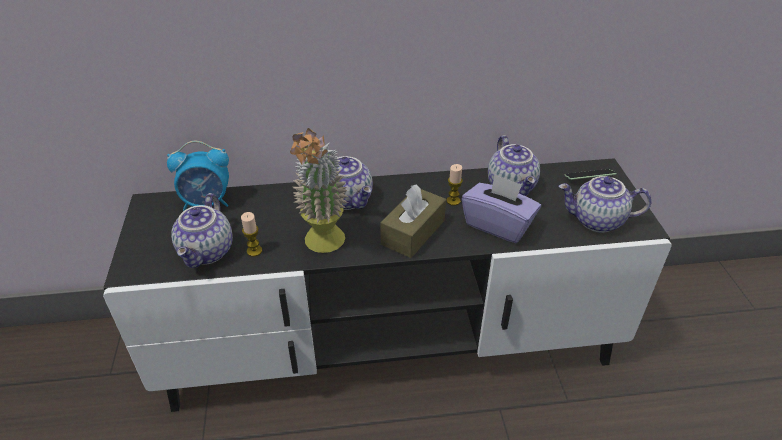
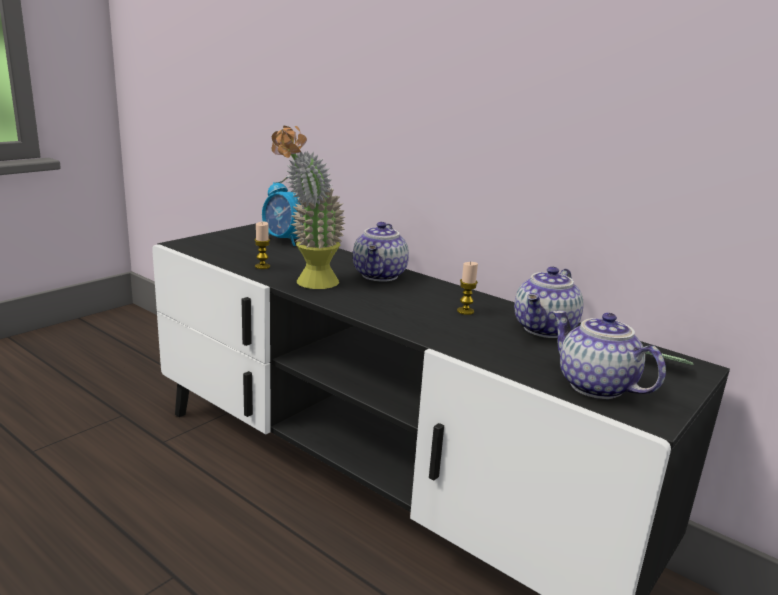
camera: 45 degrees right, 20 degrees down
teapot [171,193,233,268] -> none
brown tissue box [380,184,446,258] -> none
purple tissue box [462,174,541,243] -> none

